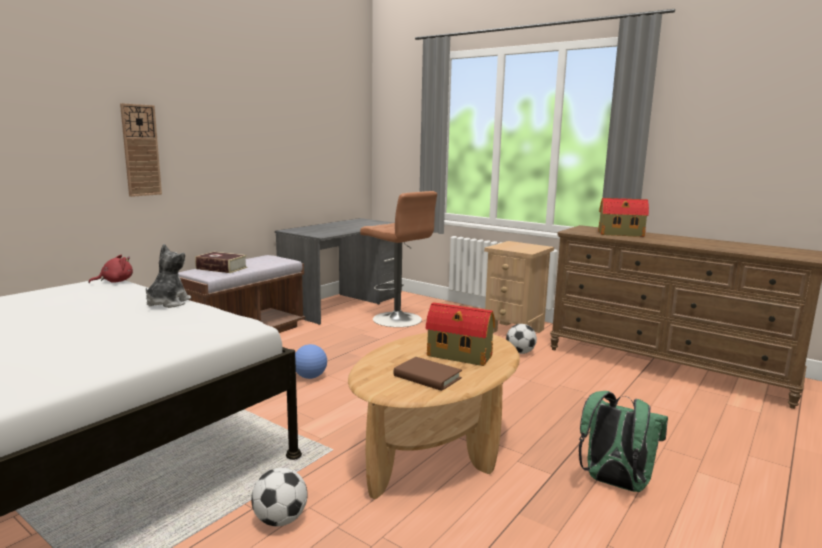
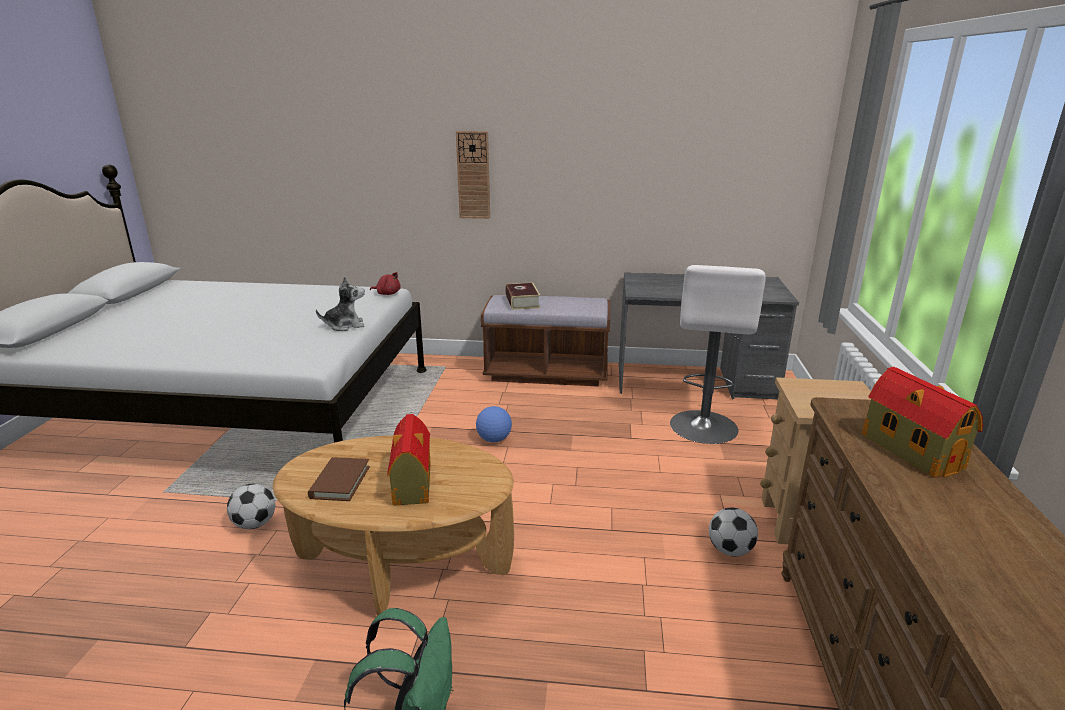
camera: 60 degrees right, 10 degrees up
brown stool [360,191,437,327] -> white stool [670,265,766,444]

